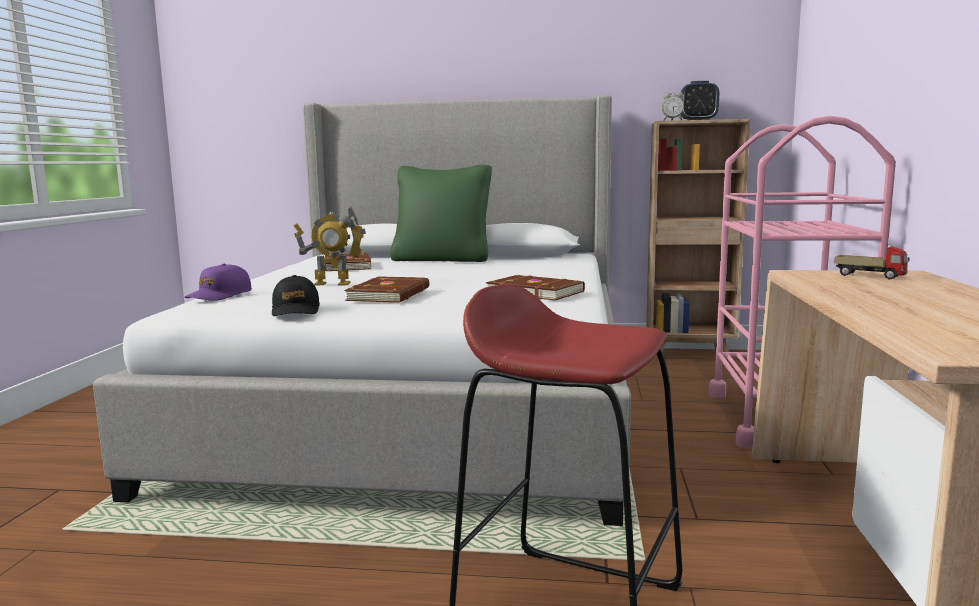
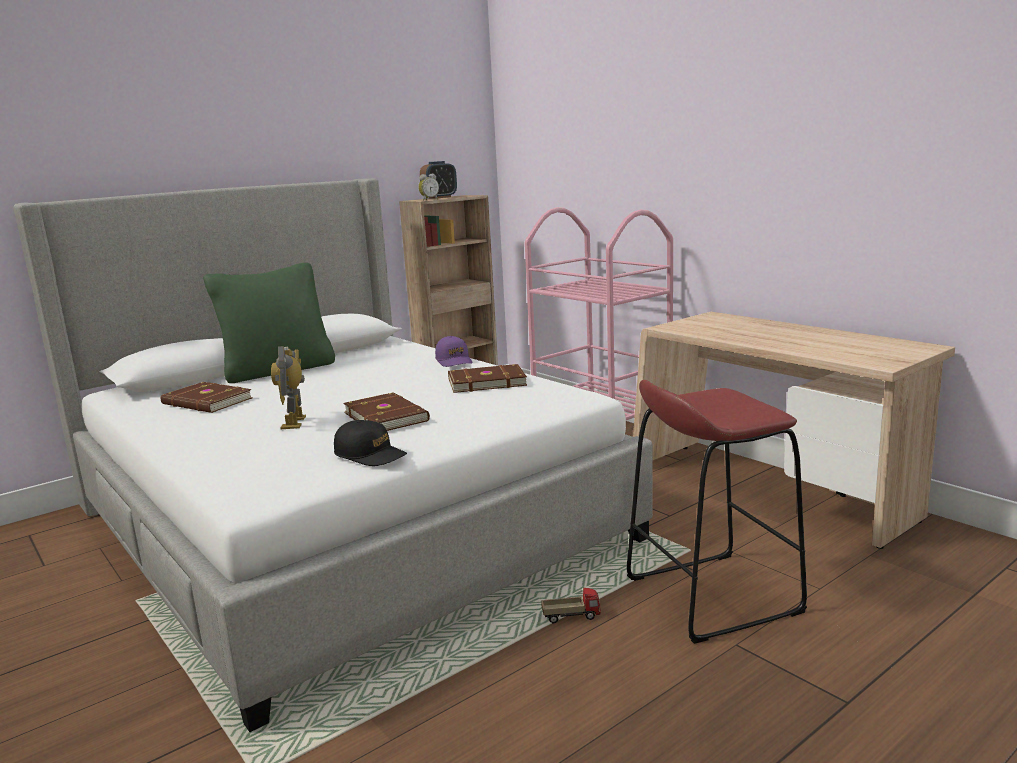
camera: 45 degrees left, 5 degrees up
purple cap [185,264,252,301] -> purple cap moved to [435,336,473,367]
toy robot [293,206,366,286] -> toy robot turned 135 degrees clockwise [271,346,306,429]
toy truck [834,246,910,280] -> toy truck moved to [541,588,601,624]

